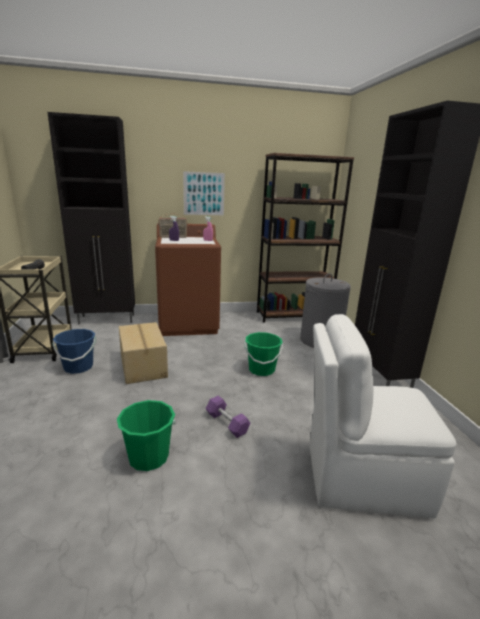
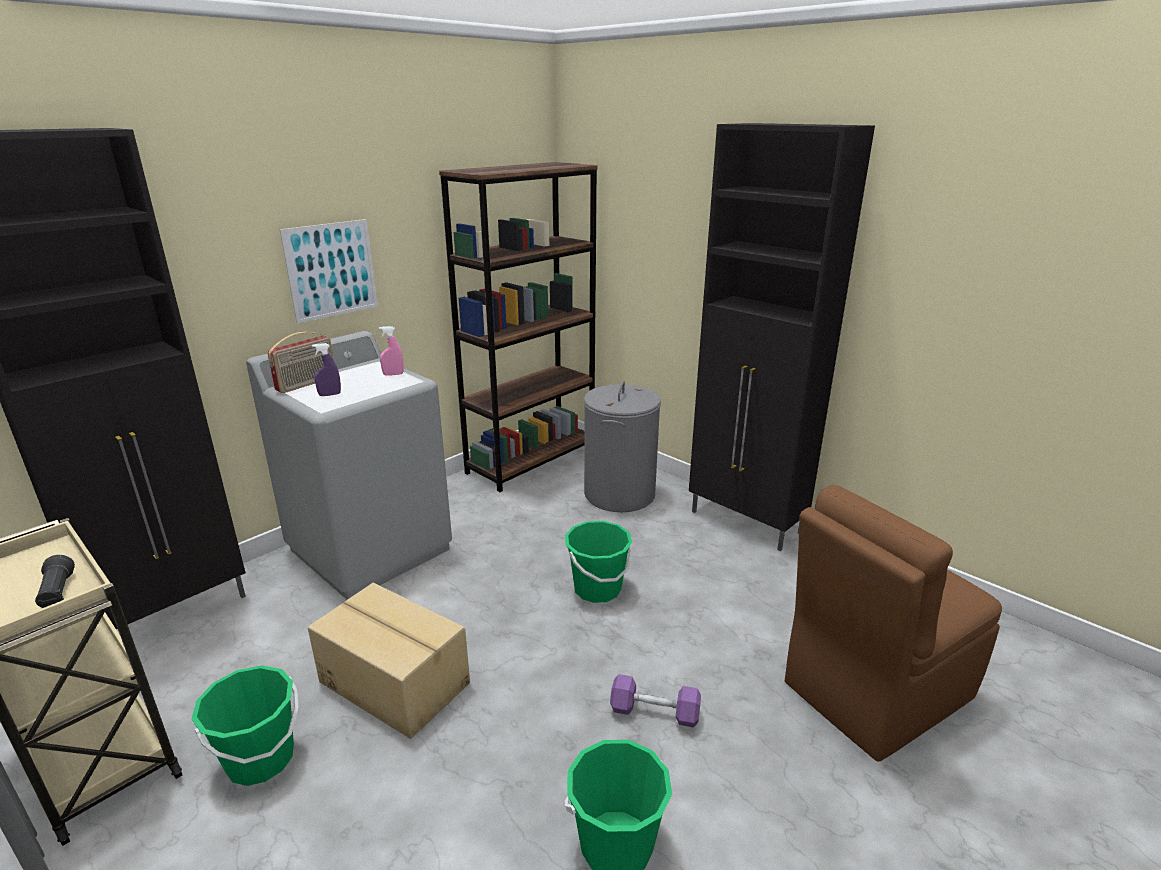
camera: 35 degrees left, 5 degrees up
blue bucket [53,329,96,374] -> green bucket [192,665,299,786]
brown washing machine [155,224,221,336] -> grey washing machine [246,331,452,600]
white chair [310,314,457,519] -> brown chair [785,485,1002,762]

